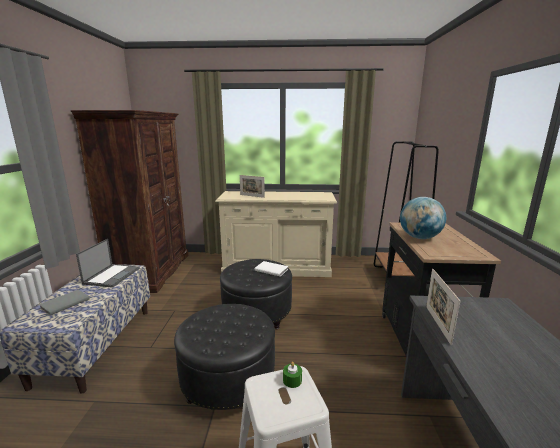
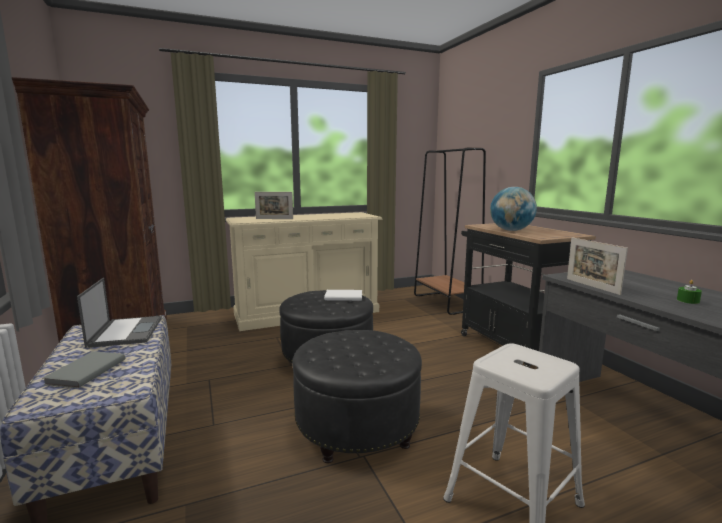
camera: 25 degrees left, 5 degrees down
green candle [283,362,302,388] -> green candle moved to [677,280,702,304]

